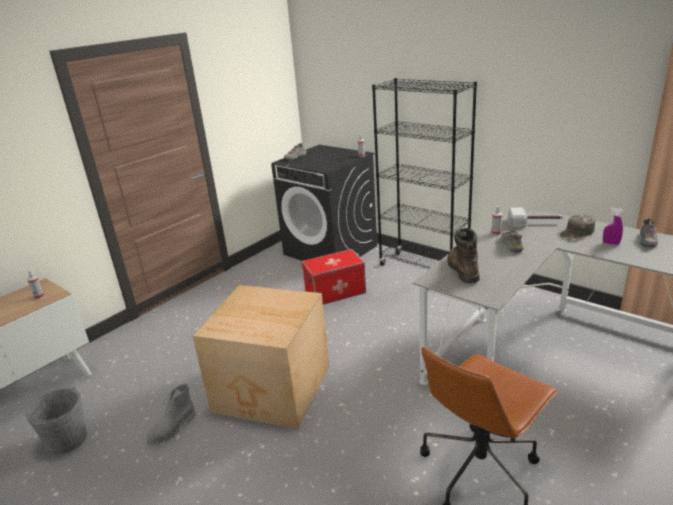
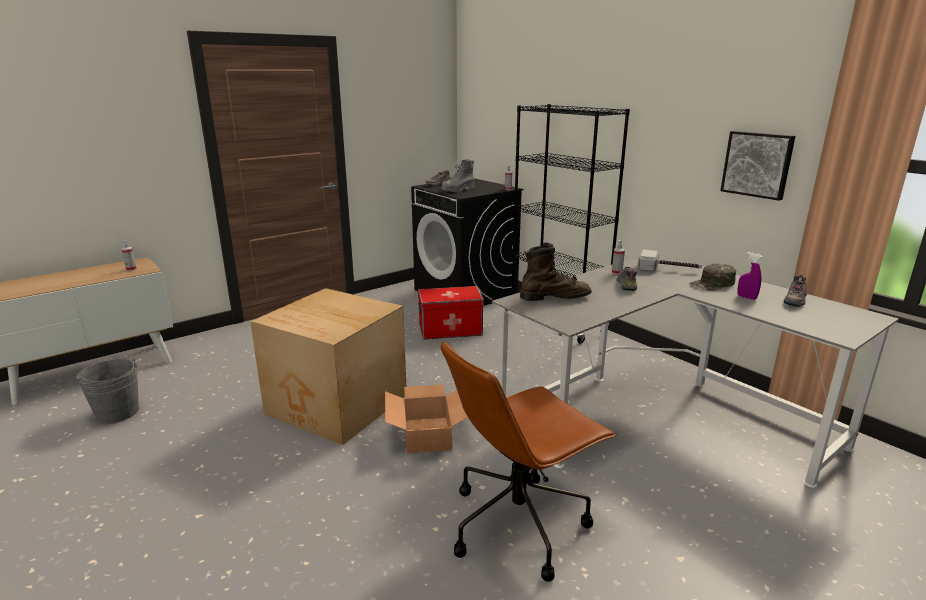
camera: 10 degrees right, 5 degrees down
grey boot [147,384,196,444] -> grey boot moved to [440,159,474,192]
brown boot [447,228,480,283] -> brown boot turned 75 degrees clockwise [520,243,592,301]
none -> cardboard box [385,384,468,454]
none -> picture [720,131,795,201]

